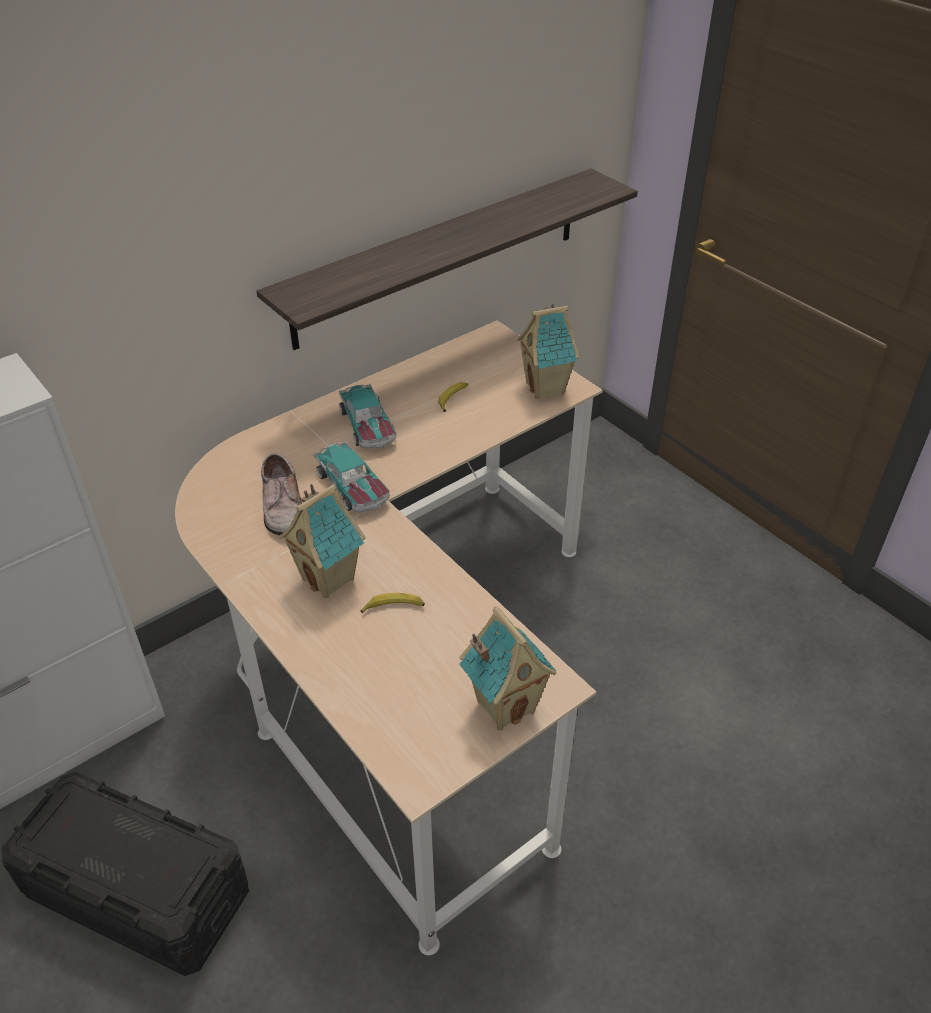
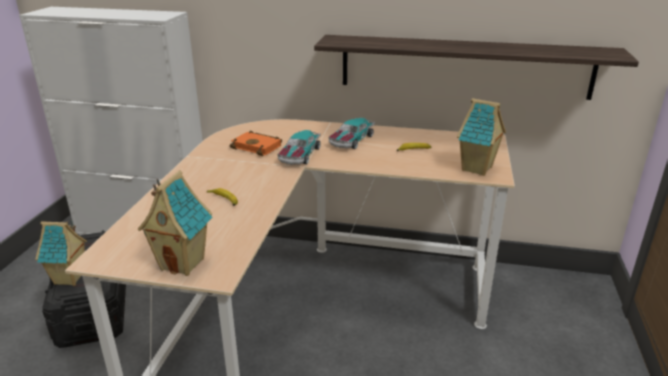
camera: 50 degrees right, 15 degrees down
shoe [261,453,302,535] -> orange book [230,130,282,156]
toy house [279,484,366,598] -> toy house moved to [35,220,87,286]

